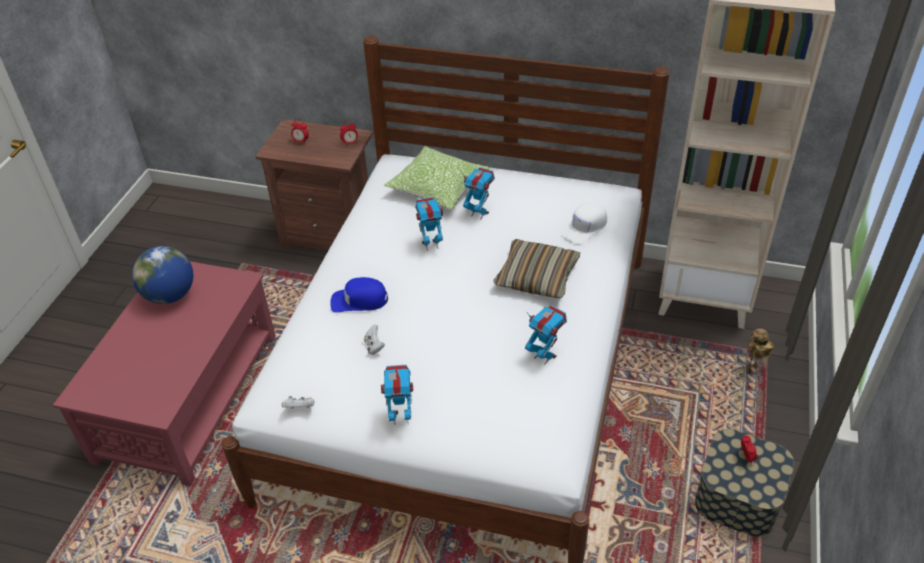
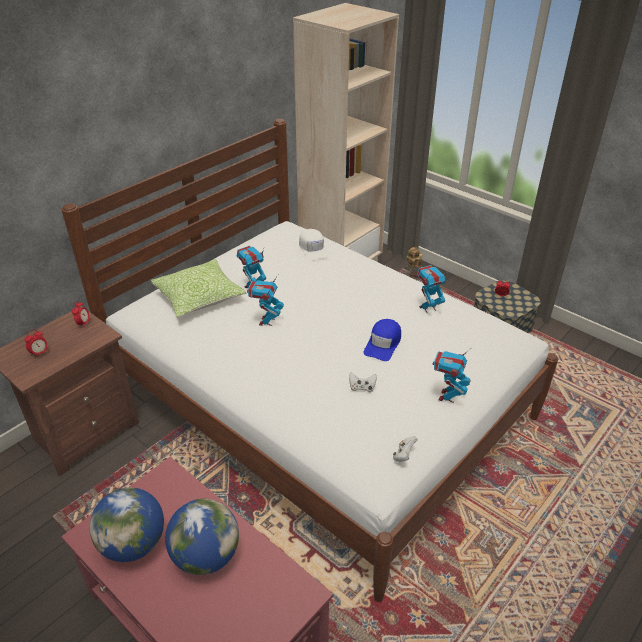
camera: 65 degrees left, 5 degrees down
blue cap [330,277,388,313] -> blue cap moved to [363,319,401,361]
pillow [494,239,580,298] -> none
none -> globe [165,499,239,575]

